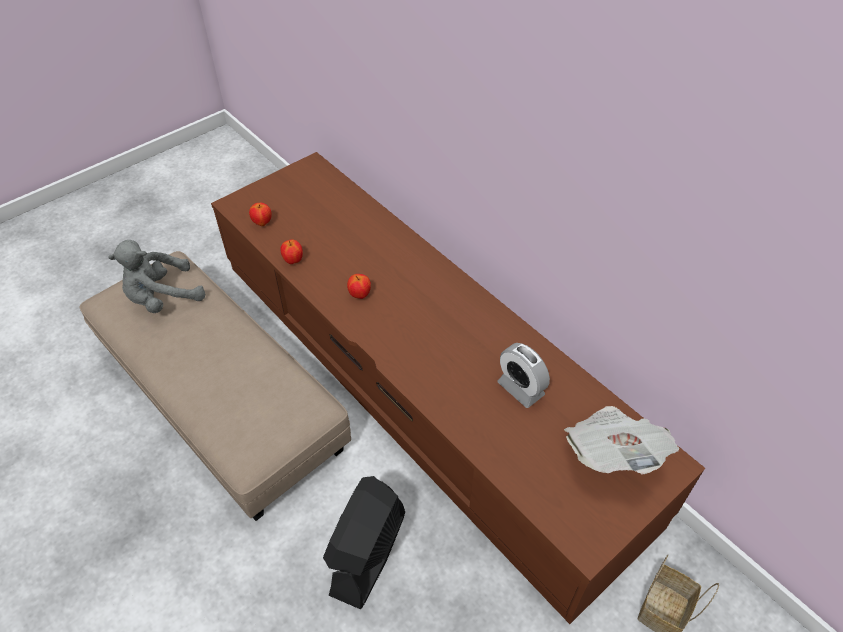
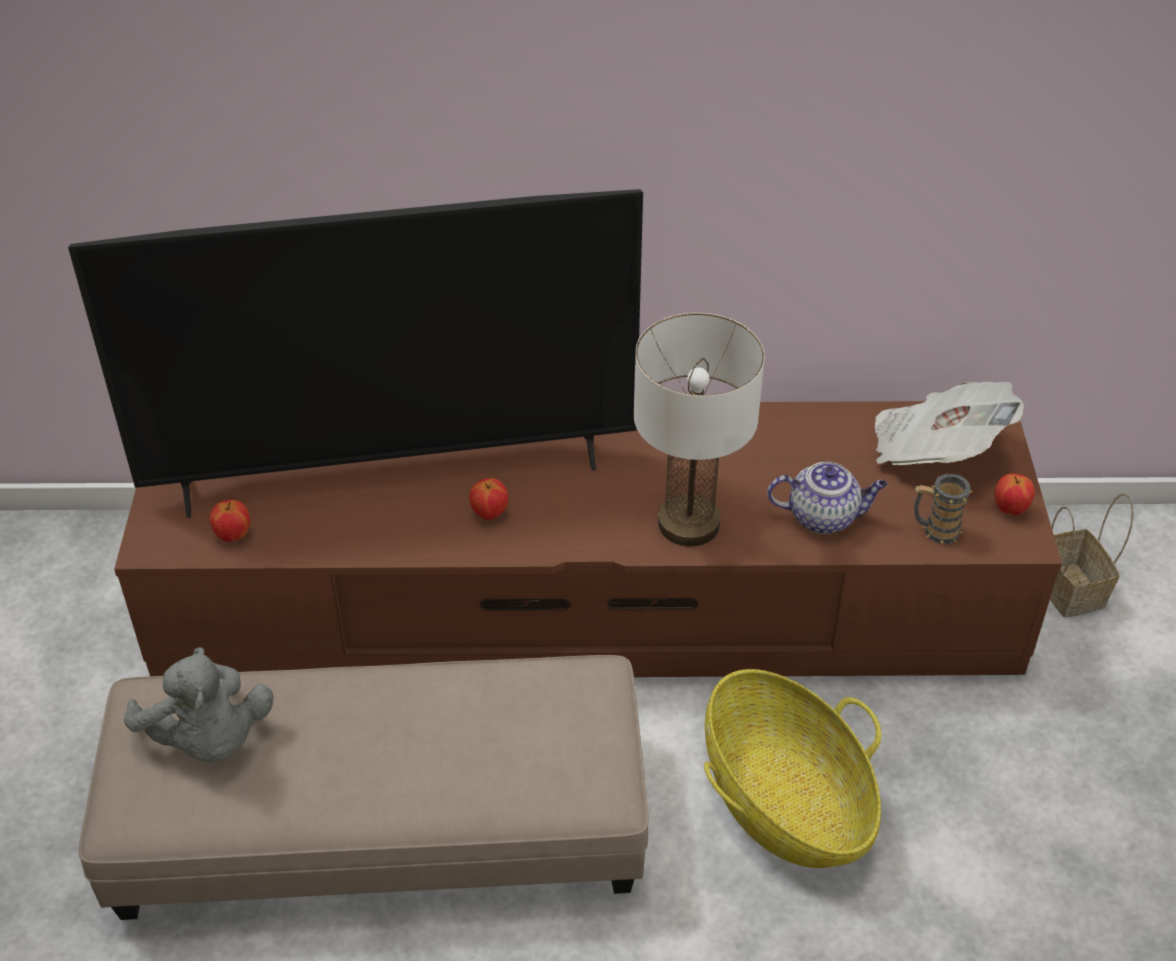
camera: 50 degrees left, 5 degrees down
grey plush toy [108,240,206,313] -> grey plush toy turned 45 degrees counterclockwise [124,647,274,762]
apple [281,239,303,264] -> apple moved to [995,473,1035,515]
black fan [323,476,405,609] -> basket [704,669,881,868]
alarm clock [498,343,550,408] -> none
none -> television [68,189,643,518]
none -> table lamp [634,313,765,546]
none -> teapot [767,462,888,534]
none -> mug [914,474,973,544]

